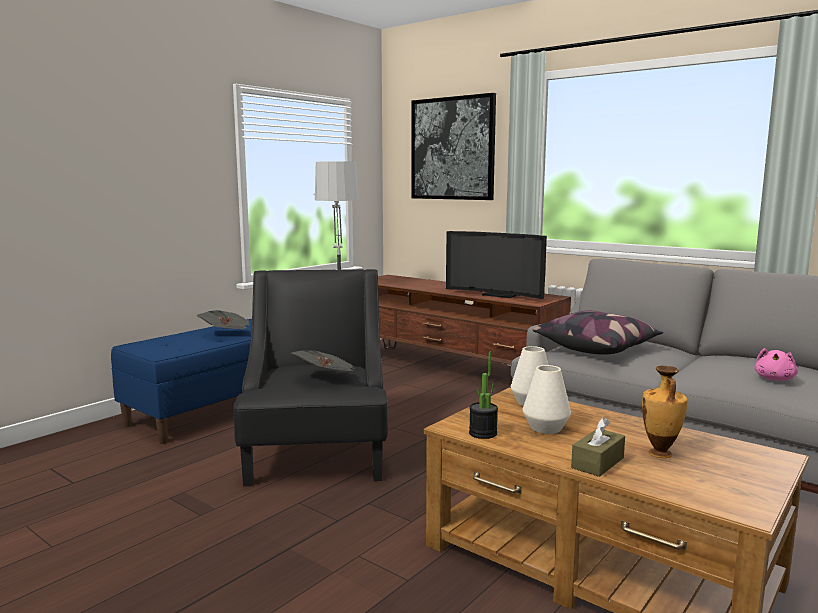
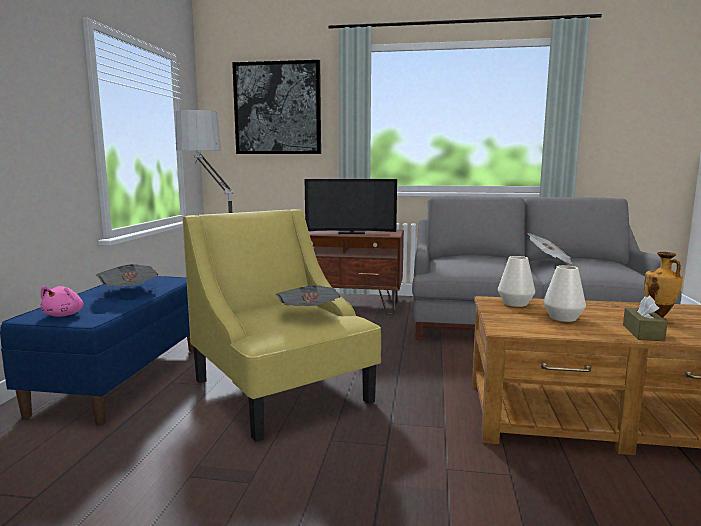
camera: 30 degrees left, 0 degrees up
black armchair [233,269,388,487] -> yellow armchair [183,209,381,442]
potted plant [469,352,498,439] -> none
pillow [532,310,663,355] -> none
pink plush toy [755,348,798,381] -> pink plush toy moved to [40,286,83,317]
none -> newspaper [527,233,572,264]

